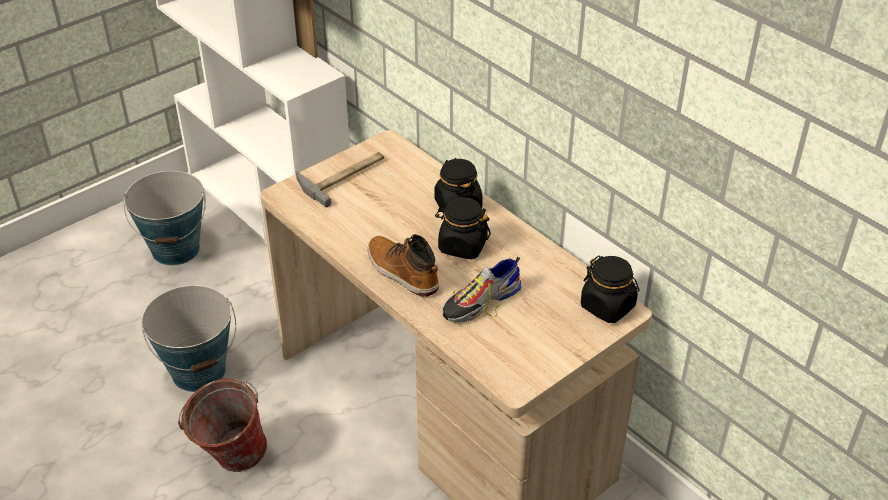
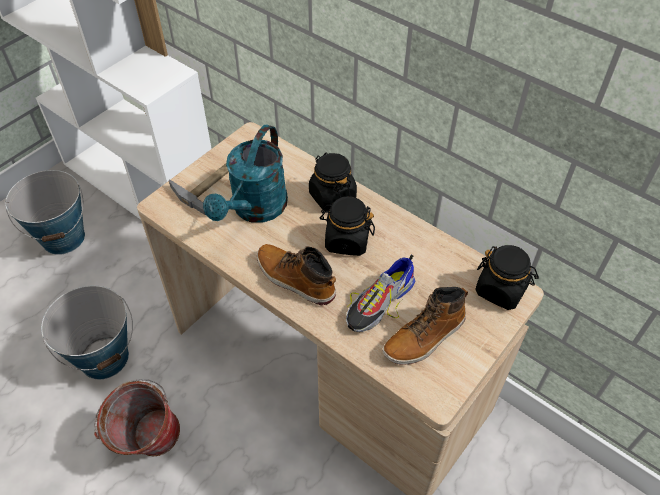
camera: 10 degrees left, 10 degrees up
none -> turquoise watering can [203,124,288,223]
none -> boot [383,287,468,364]

